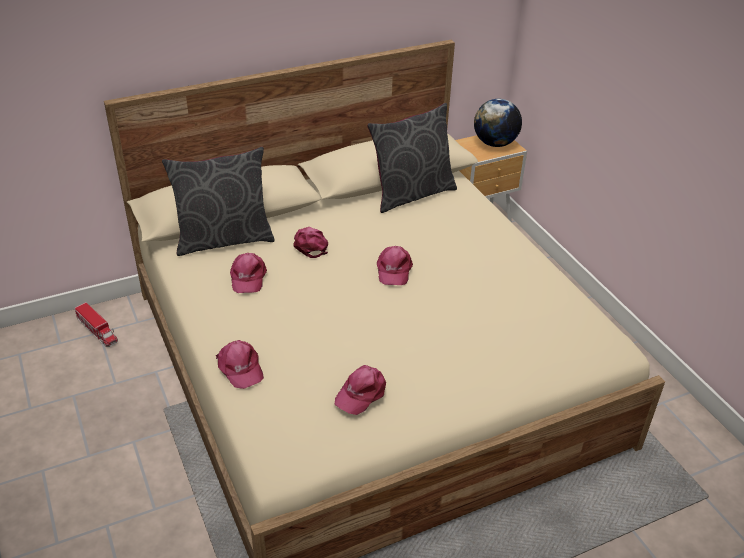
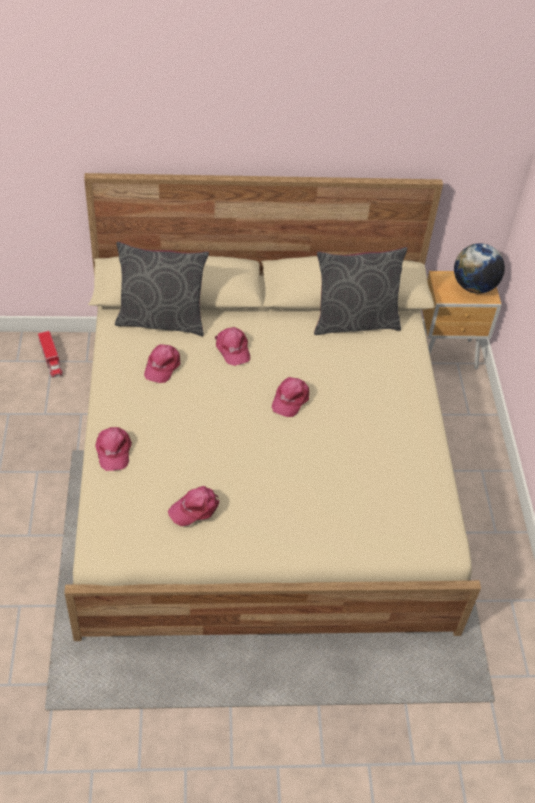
camera: 20 degrees right, 10 degrees up
pink cap [293,227,328,258] -> pink cap turned 150 degrees clockwise [215,327,250,366]

